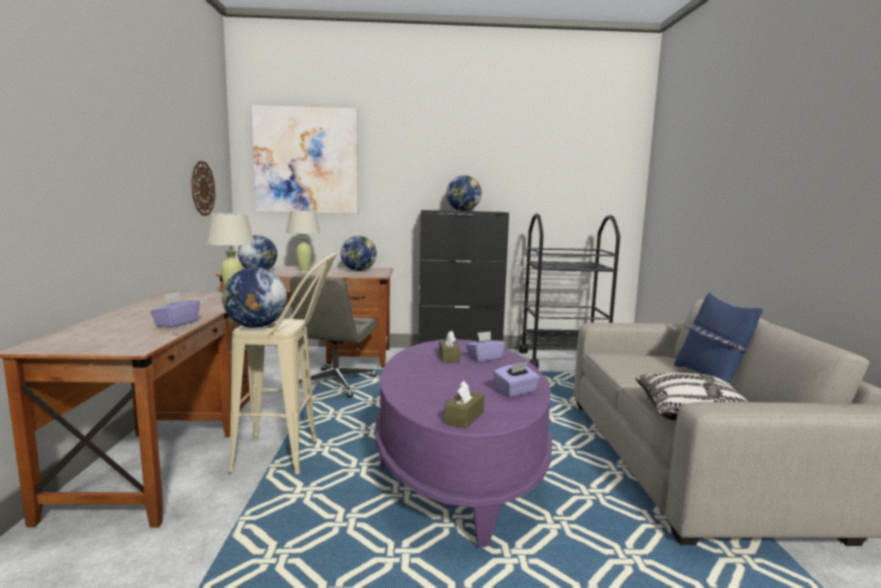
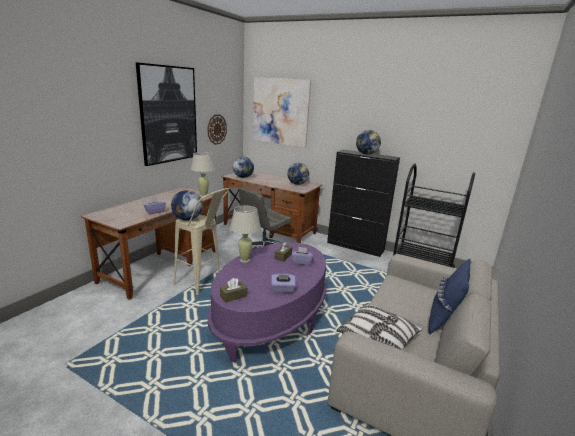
camera: 30 degrees right, 10 degrees up
beige table lamp [286,210,321,273] -> beige table lamp moved to [230,206,261,263]
none -> picture [136,63,197,166]

